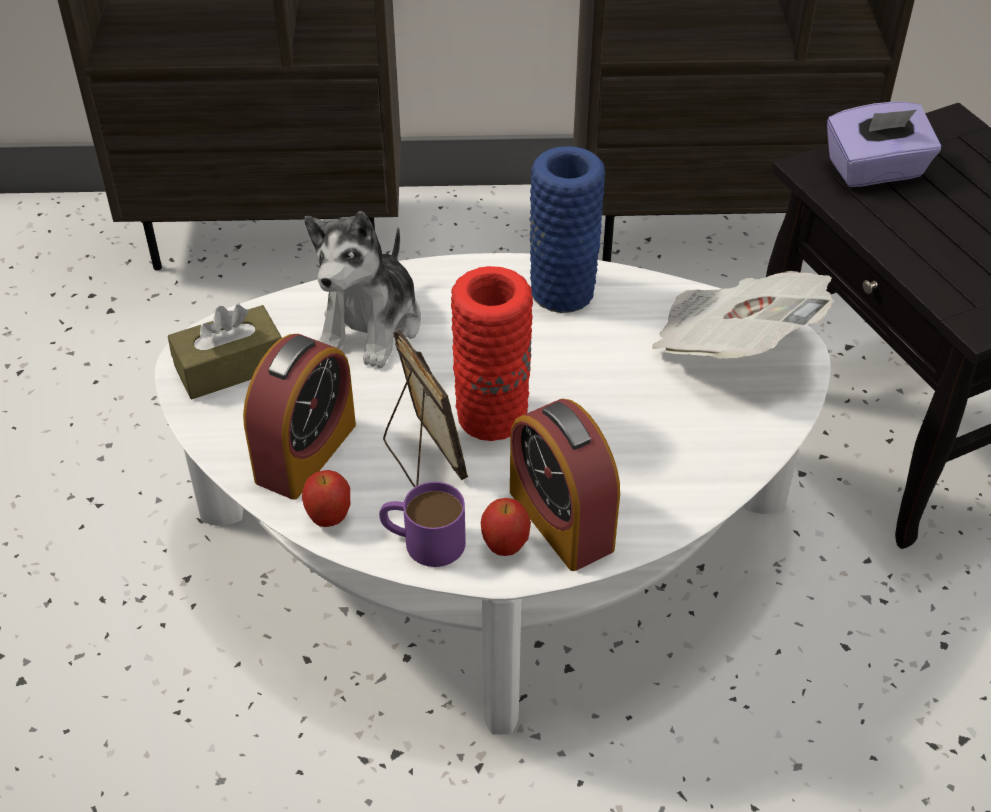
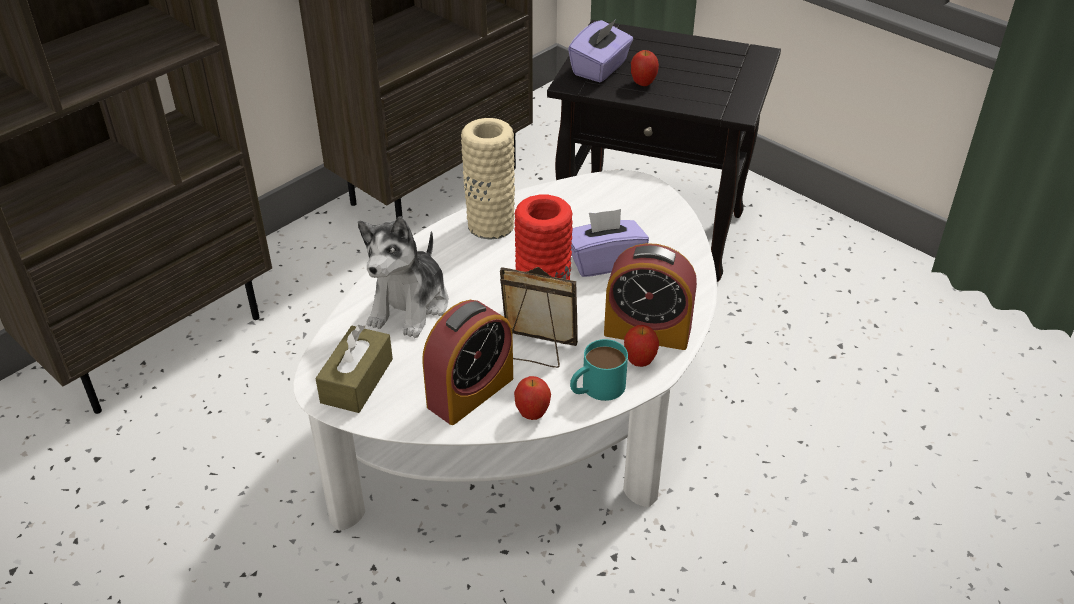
camera: 45 degrees left, 5 degrees down
alarm clock [243,334,356,500] -> alarm clock turned 60 degrees clockwise [422,300,513,425]
plush toy [305,211,421,369] -> plush toy turned 45 degrees clockwise [358,216,448,338]
purple mug [379,482,466,567] -> turquoise mug [570,339,628,401]
blue vase [530,146,605,313] -> beige vase [461,118,515,240]
newspaper [652,271,832,359] -> none
none -> purple tissue box [571,209,649,277]
none -> apple [631,50,659,86]

